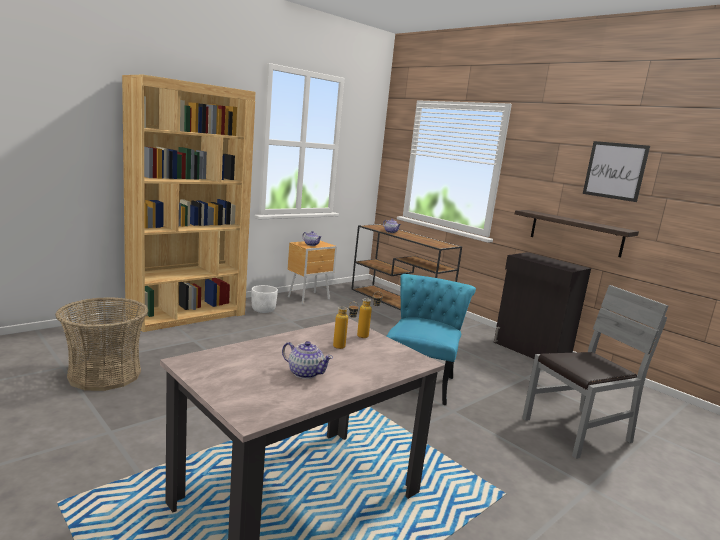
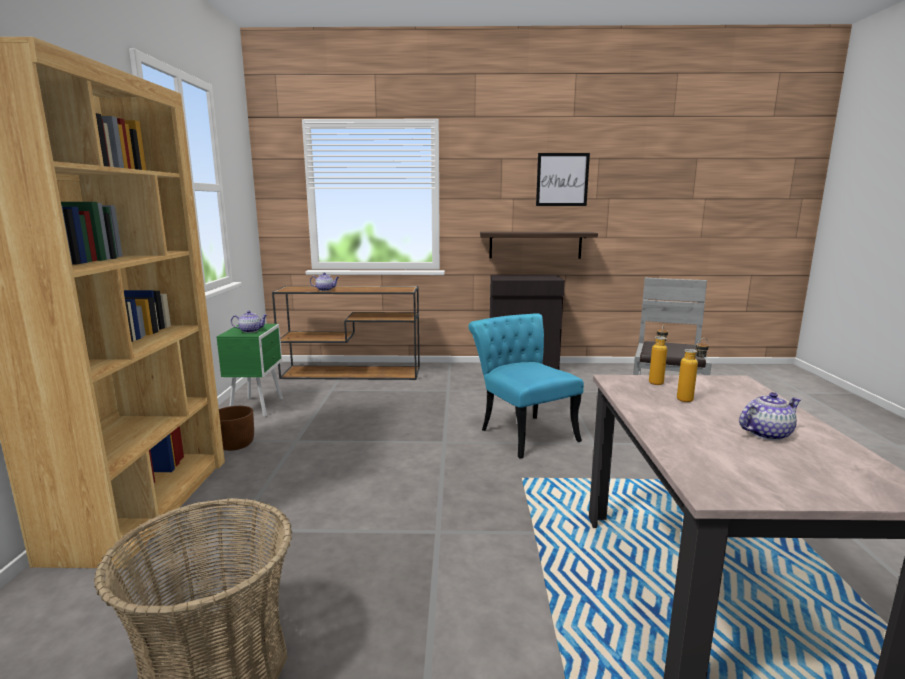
camera: 45 degrees left, 0 degrees up
white planter [252,285,278,313] -> brown planter [219,406,254,451]
brown nightstand [287,241,337,305] -> green nightstand [216,324,283,417]

